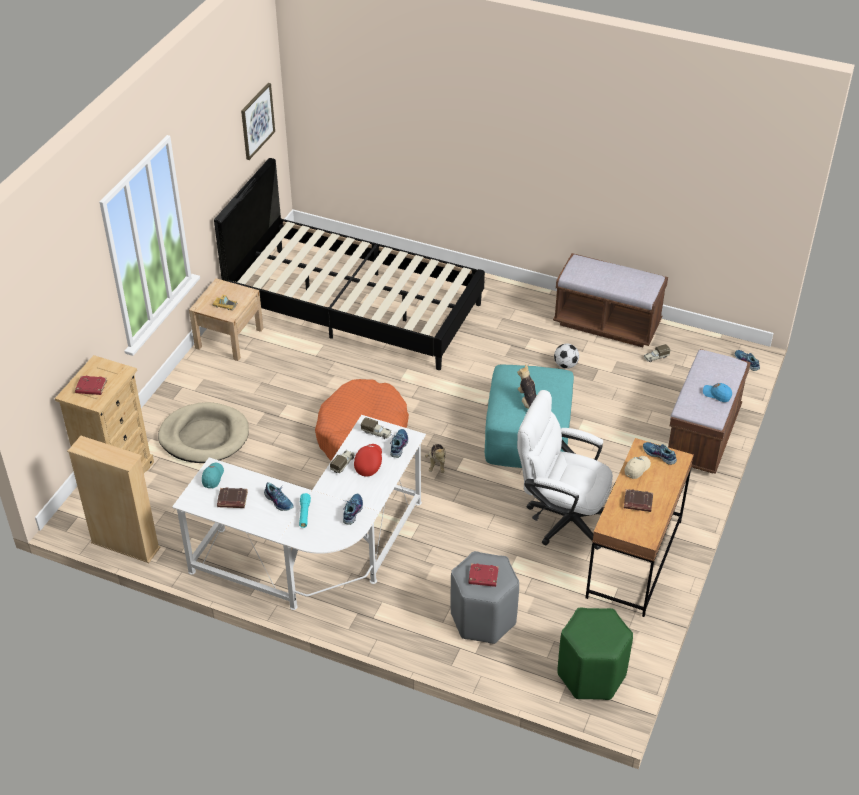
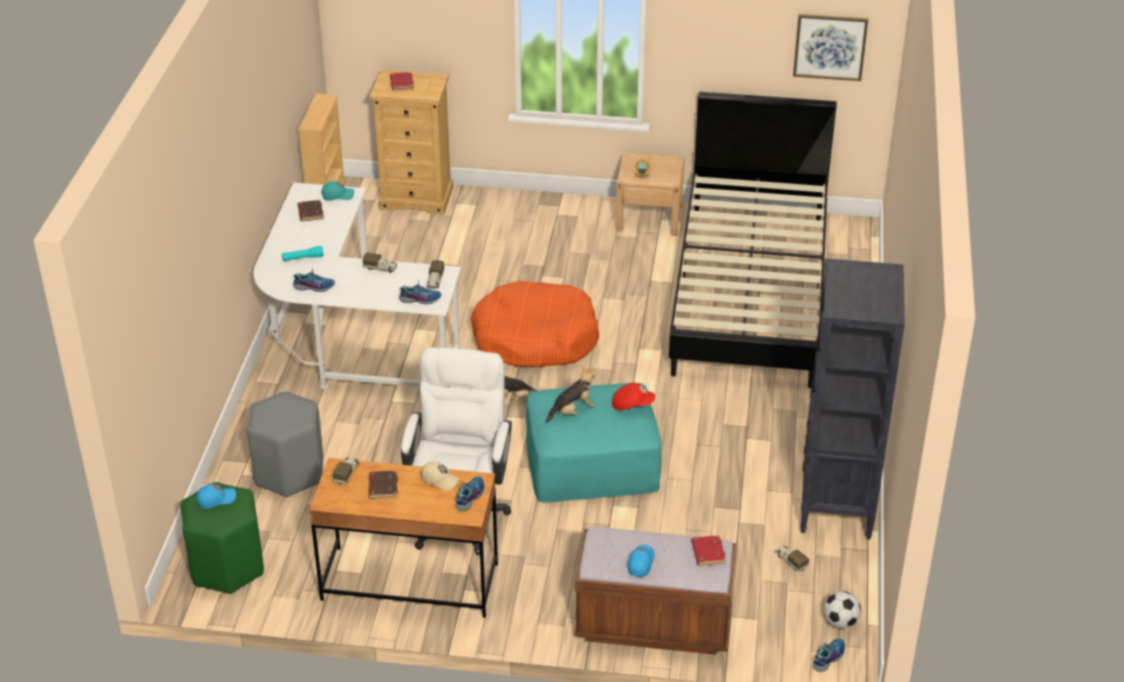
camera: 75 degrees right, 5 degrees down
beige dog bed [158,402,249,463] -> none
shoe [264,483,294,511] -> none
red cap [354,444,382,477] -> red cap moved to [612,383,655,410]
red book [468,563,499,587] -> red book moved to [692,535,726,566]
brown bench [553,253,668,347] -> black bookcase [800,258,905,539]
football [554,344,579,369] -> football moved to [824,591,861,629]
none -> blue cap [197,484,236,509]
none -> toy truck [332,456,359,485]

